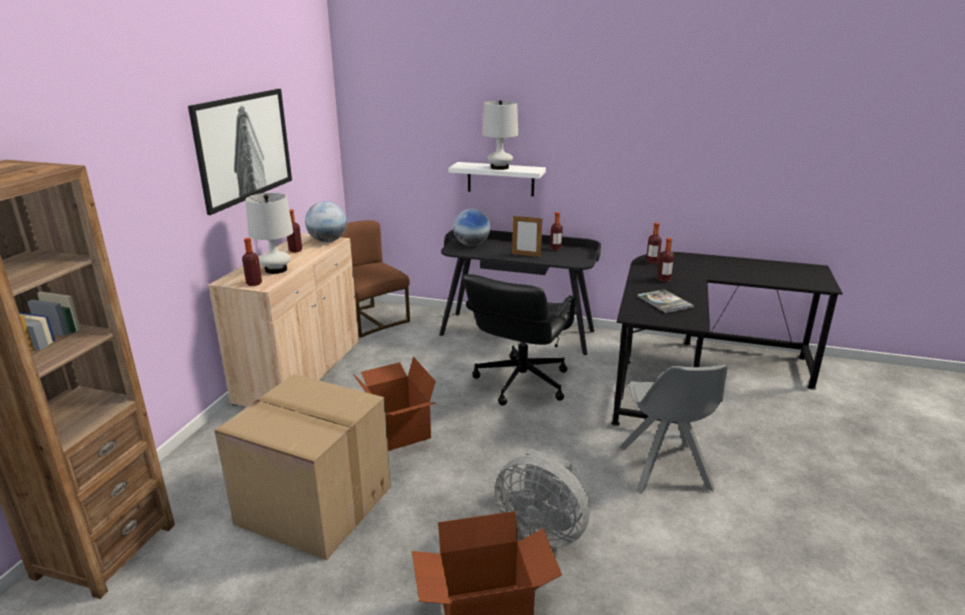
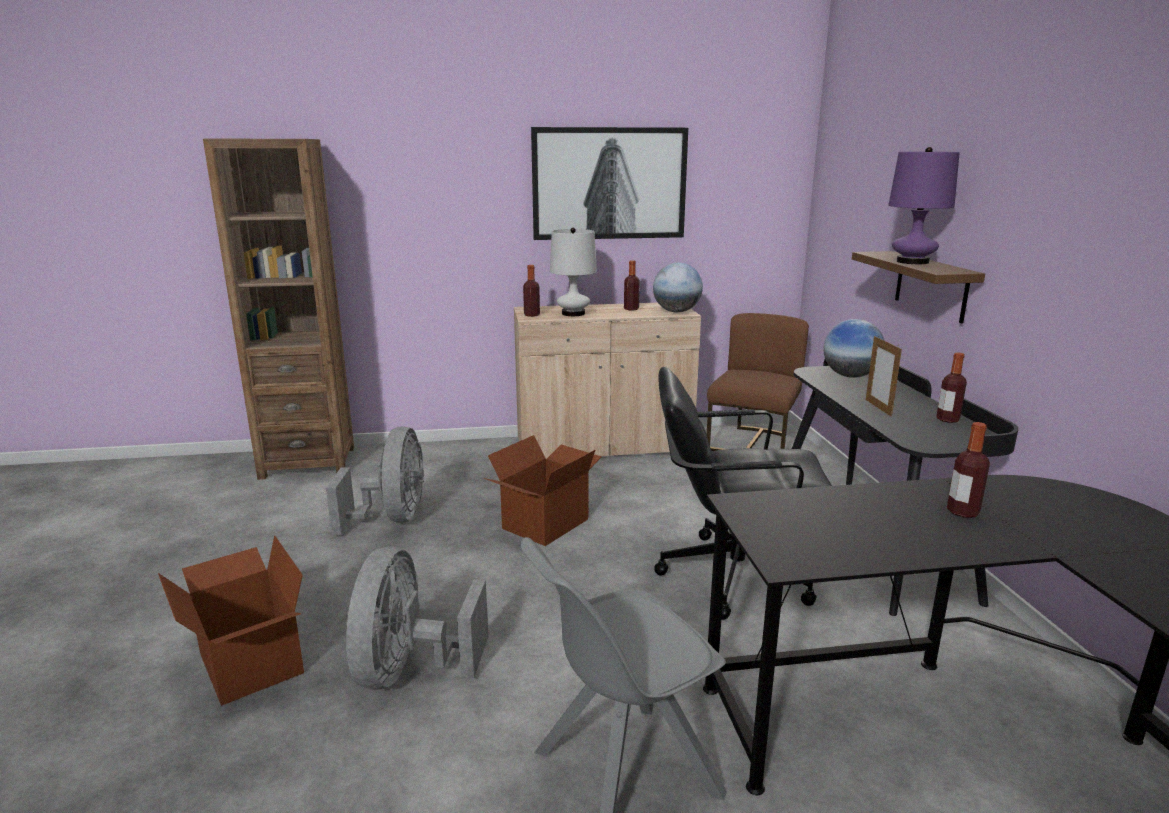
camera: 65 degrees right, 5 degrees down
cardboard box [214,374,391,560] -> grey fan [326,426,424,535]
white shelf [449,162,546,196] -> brown shelf [852,251,985,324]
white table lamp [482,100,518,170] -> purple table lamp [888,147,960,264]
book [637,289,694,313] -> none
bottle [646,222,662,263] -> none

